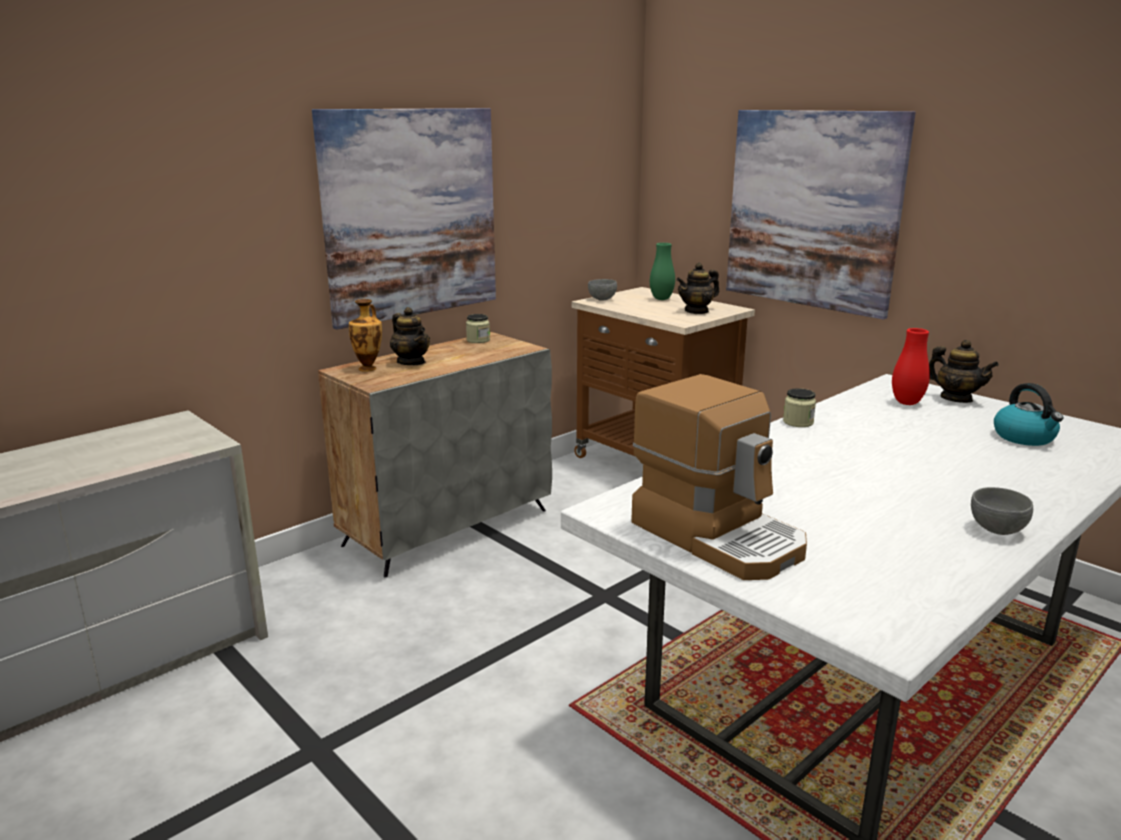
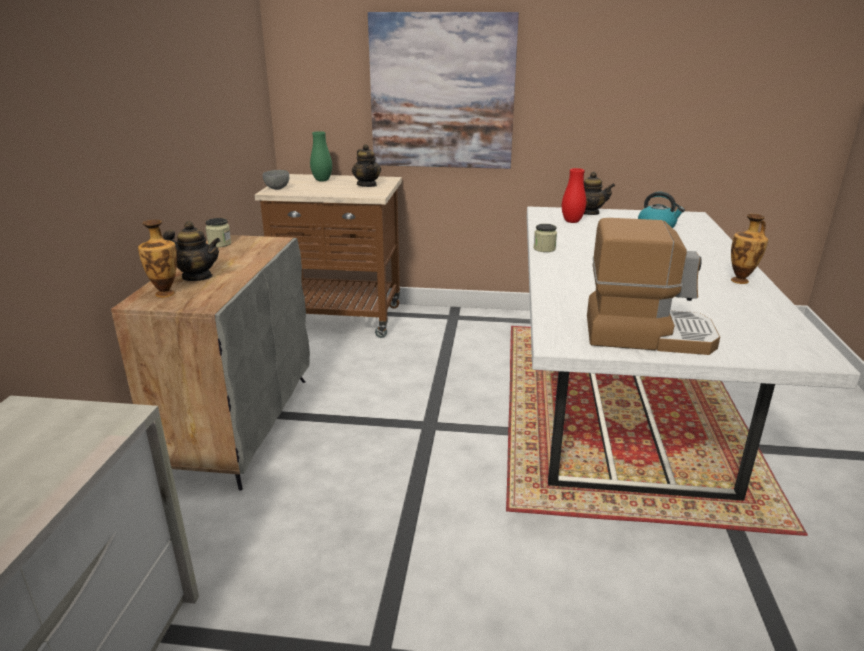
camera: 40 degrees left, 5 degrees up
picture [312,108,496,330] -> none
teapot [676,263,719,314] -> teapot turned 45 degrees counterclockwise [352,144,381,187]
grey bowl [971,487,1033,535] -> vase [731,214,768,284]

